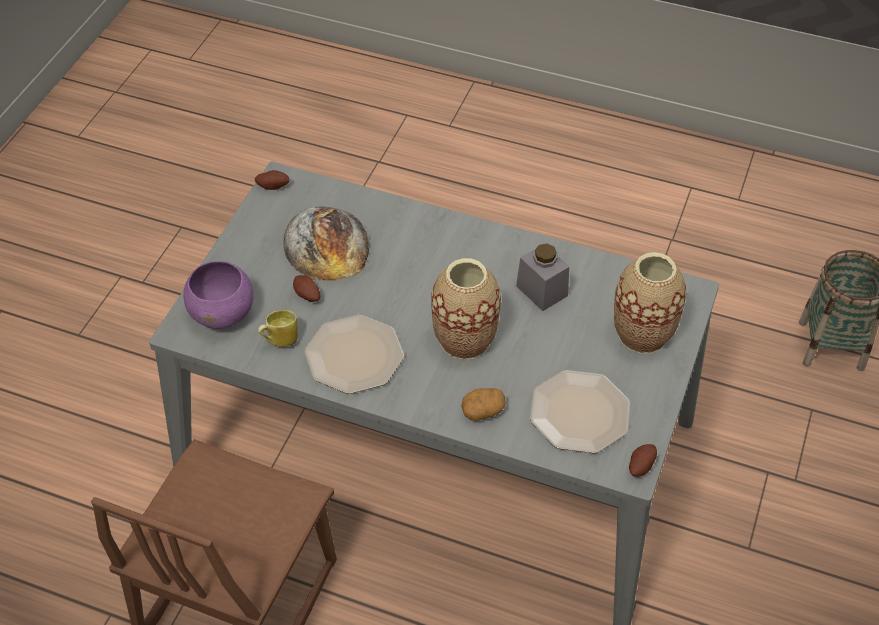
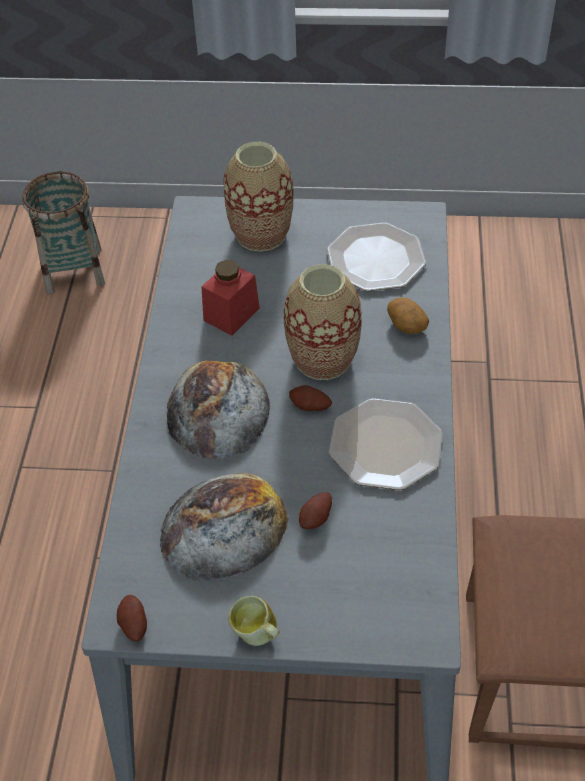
camera: 105 degrees left, 0 degrees up
purple bowl [183,261,253,329] -> none
mug [258,310,298,347] -> mug moved to [228,596,280,646]
grey jar [516,243,569,311] -> red jar [201,260,260,336]
potato [629,444,657,477] -> potato moved to [289,385,332,411]
none -> bread [167,361,270,460]

